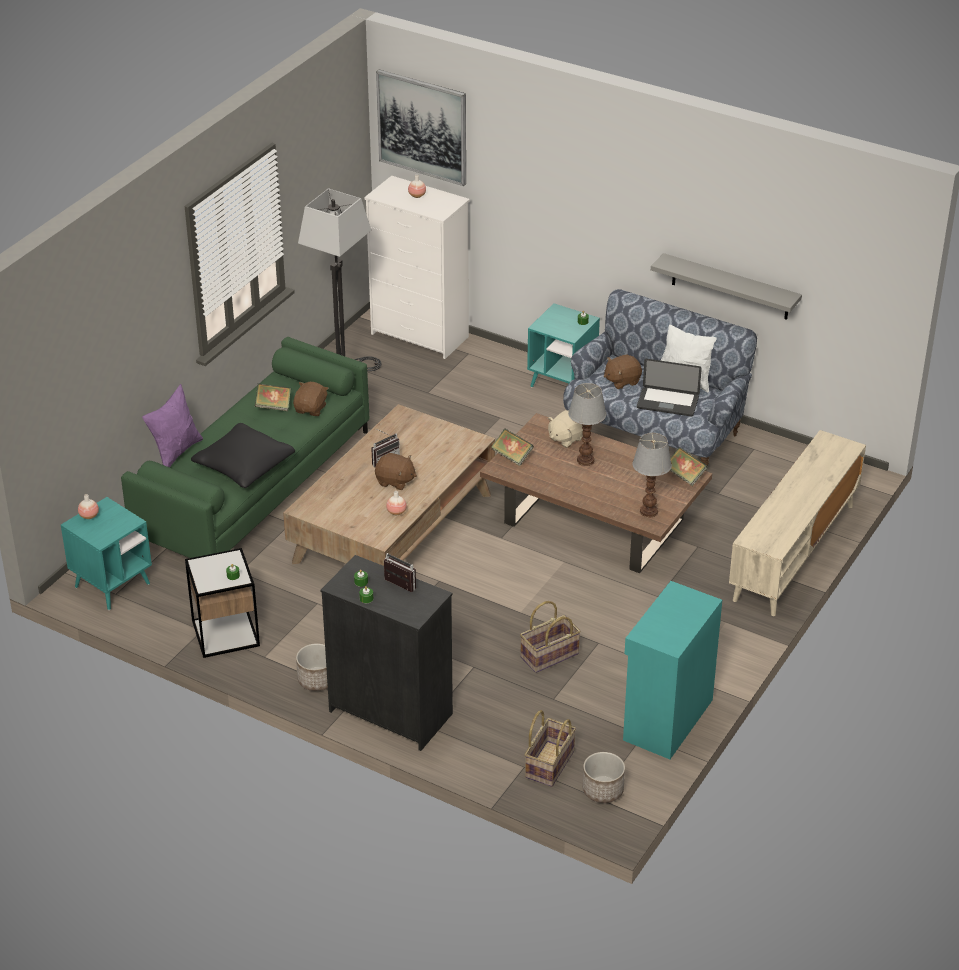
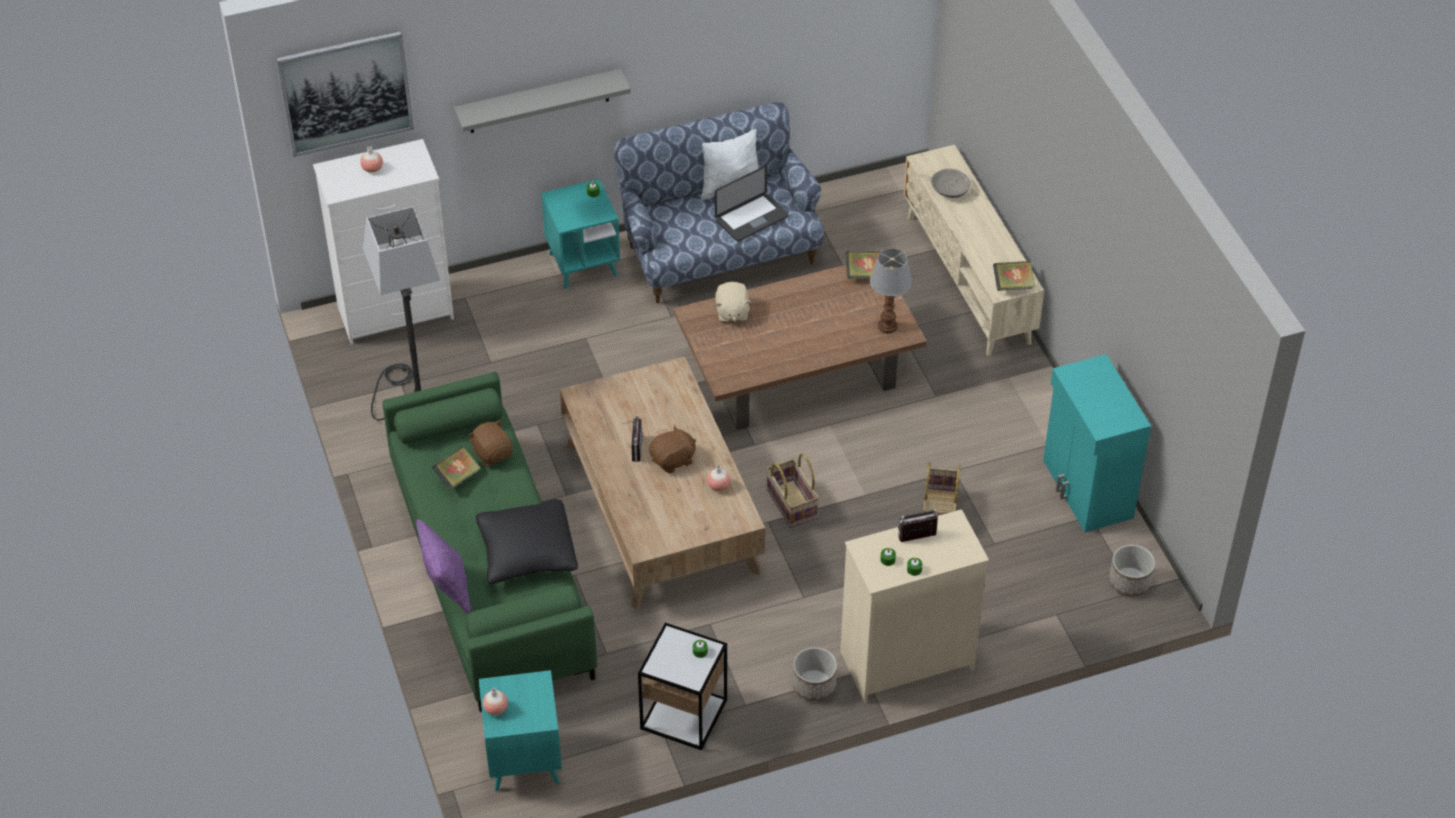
camera: 50 degrees left, 10 degrees up
black dresser [320,555,453,751] -> beige dresser [840,509,989,702]
book [492,428,534,466] -> book moved to [993,261,1035,291]
basket [525,710,576,787] -> basket moved to [766,453,819,528]
table lamp [568,383,606,466] -> none
brown plush toy [604,354,642,389] -> none
grey shelf [651,253,802,320] -> grey shelf moved to [454,69,631,133]
none -> grey bowl [931,169,971,198]

